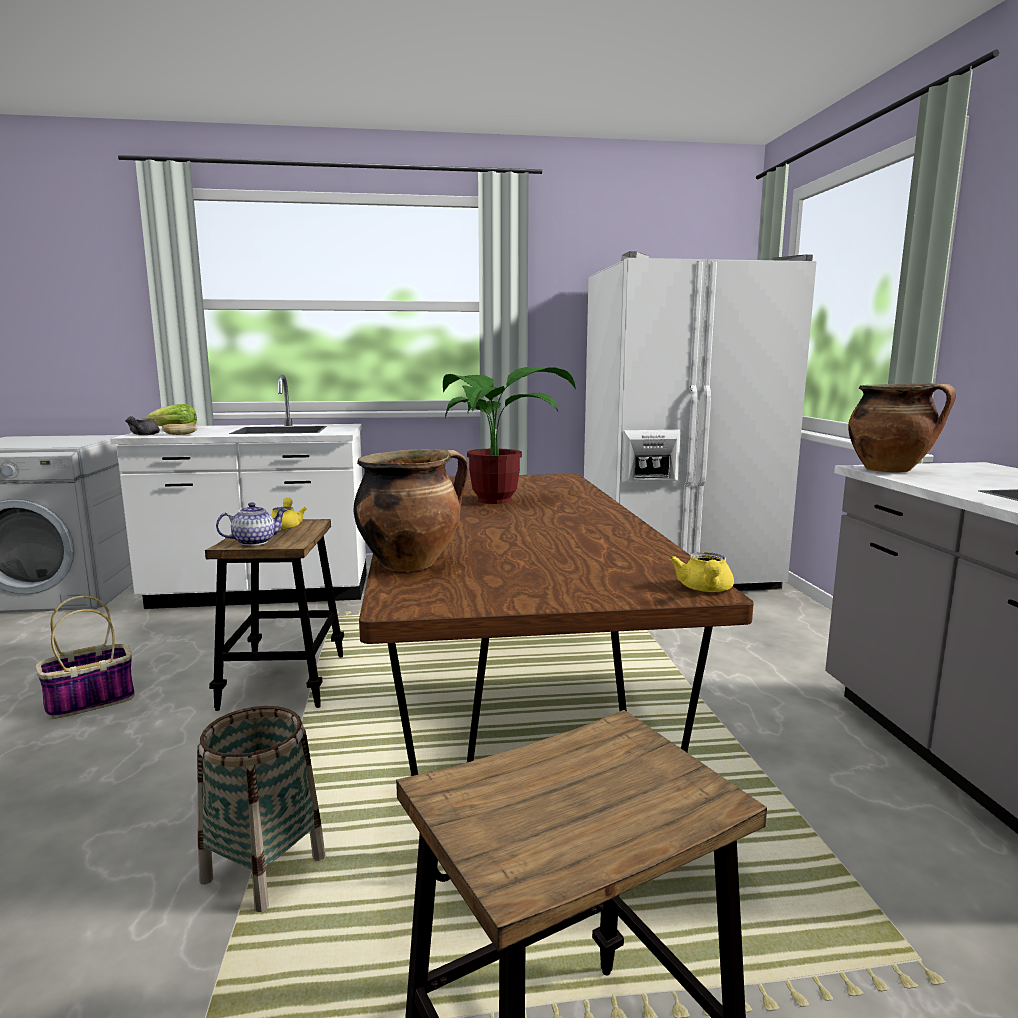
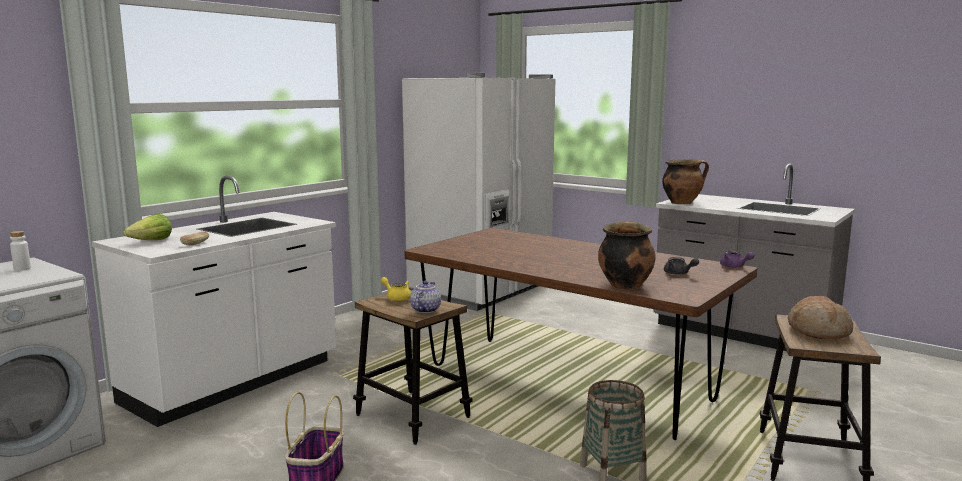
camera: 45 degrees left, 0 degrees up
grey teapot [125,416,160,435] -> grey teapot moved to [664,257,699,275]
potted plant [443,367,576,504] -> none
yellow teapot [670,552,734,592] -> purple teapot [720,251,755,268]
none -> white bottle [10,231,31,271]
none -> bread [788,296,853,339]

